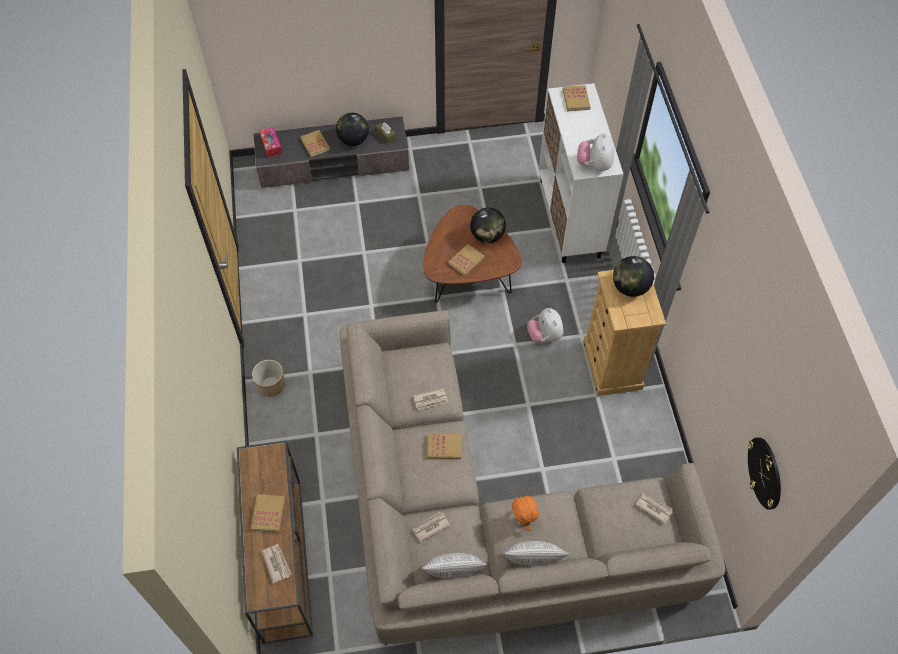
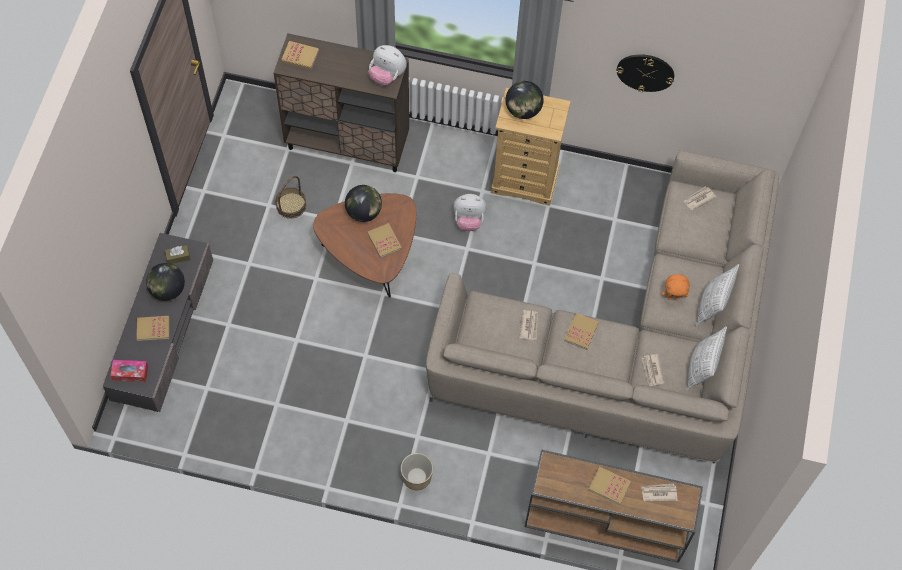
camera: 70 degrees left, 5 degrees up
white cabinet [539,83,623,263] -> brown cabinet [274,33,409,172]
wall clock [748,437,781,510] -> wall clock moved to [617,54,674,92]
none -> basket [275,176,306,219]

